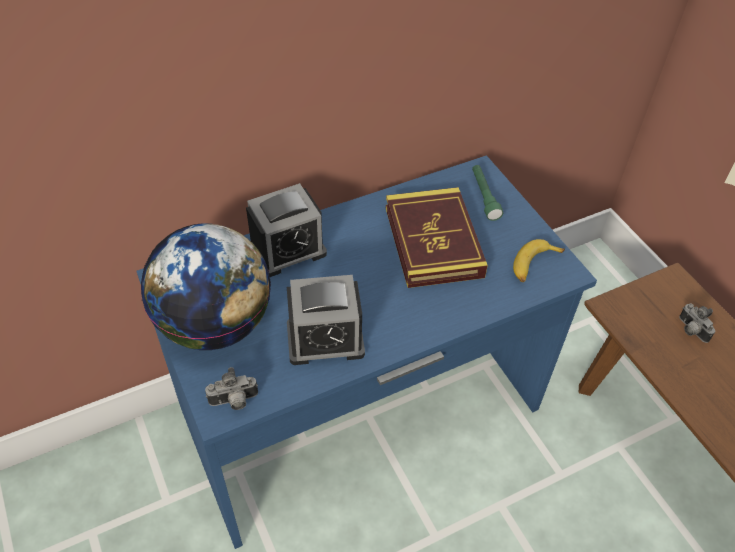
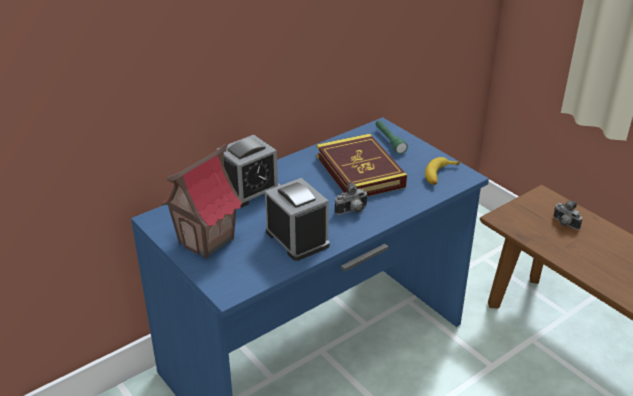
camera: 10 degrees left, 15 degrees down
globe [141,223,271,350] -> toy house [161,144,244,259]
camera [205,367,258,410] -> camera moved to [335,182,368,215]
alarm clock [287,275,365,365] -> alarm clock turned 105 degrees counterclockwise [265,178,330,261]

